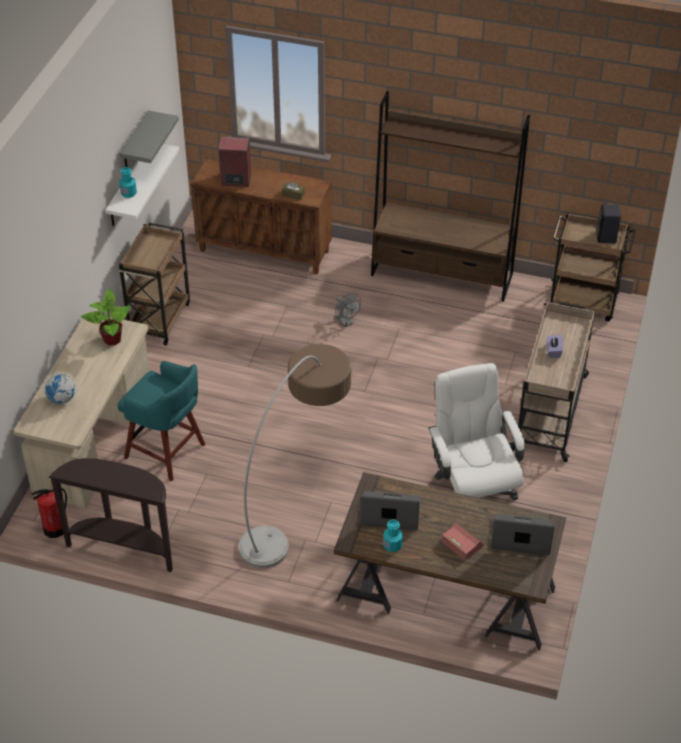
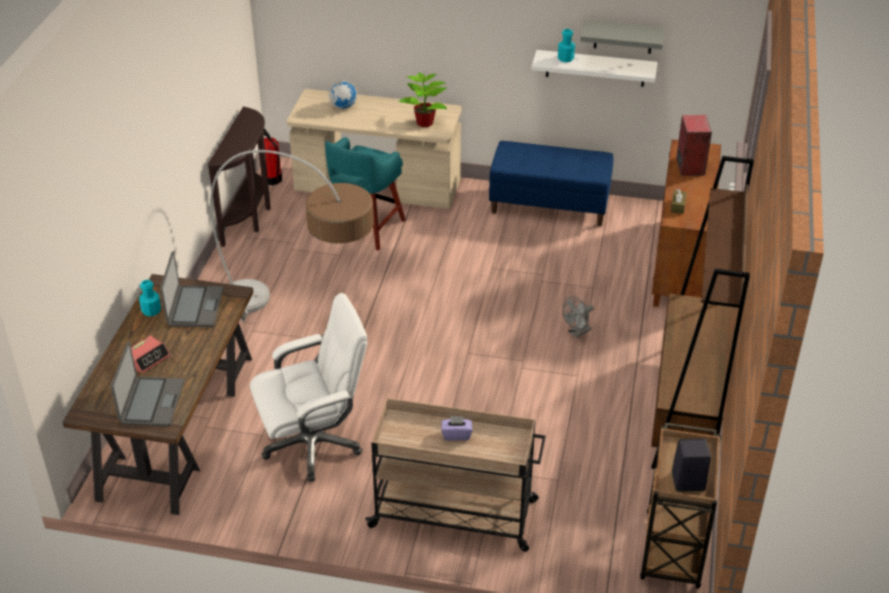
camera: 85 degrees right, 5 degrees down
brown cart [119,223,190,346] -> blue bench [489,141,613,227]

